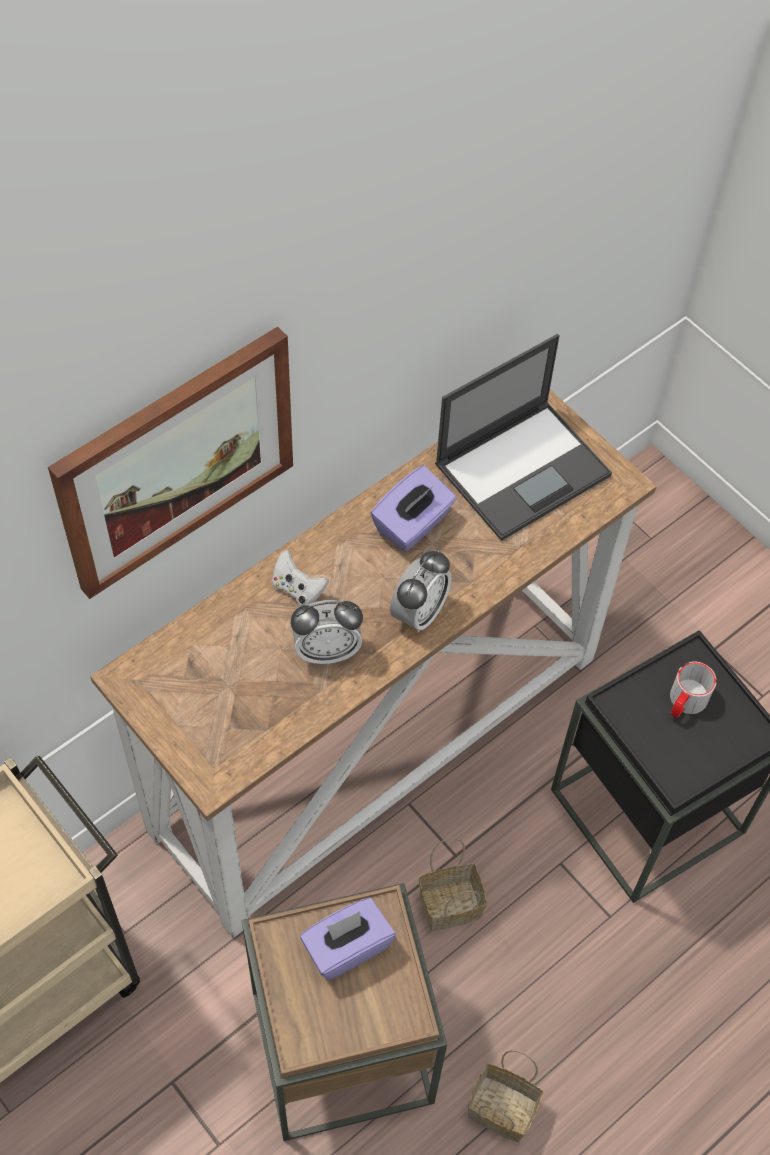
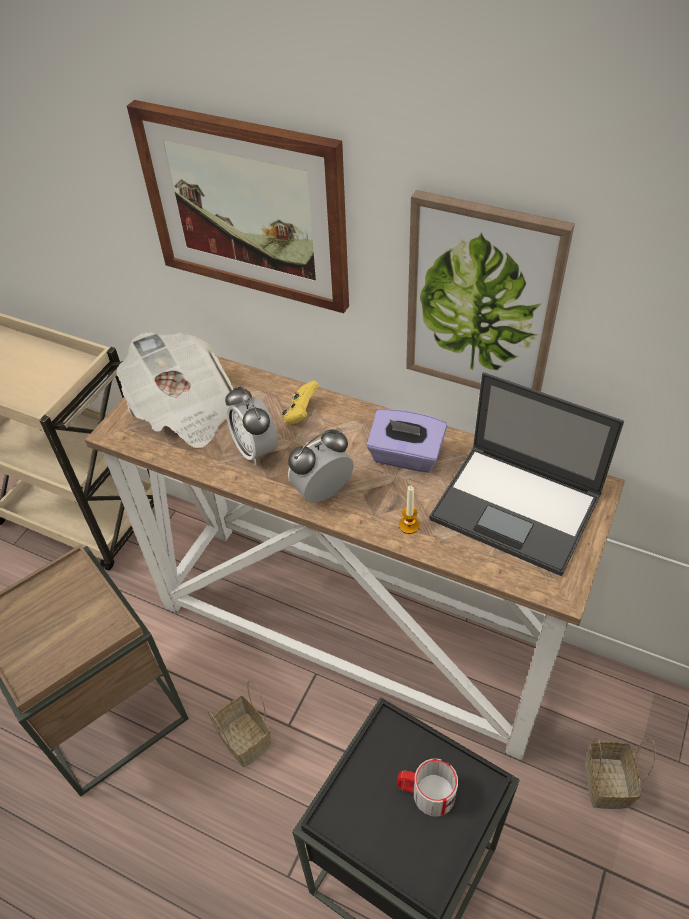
camera: 70 degrees right, 10 degrees down
white game controller [272,550,329,607] -> yellow game controller [282,381,319,424]
purple tissue box [300,898,395,980] -> none
alarm clock [390,550,451,633] -> alarm clock turned 135 degrees clockwise [288,429,354,503]
basket [468,1050,543,1142] -> basket moved to [585,737,656,809]
none -> newspaper [116,332,233,448]
none -> candle [399,486,420,534]
none -> picture [406,190,575,392]

